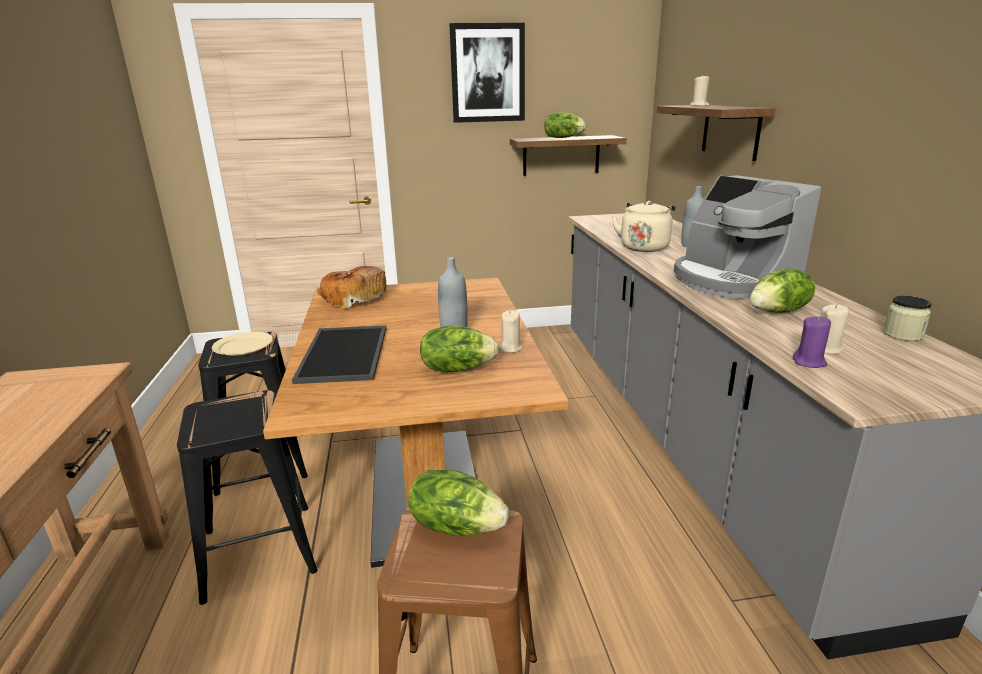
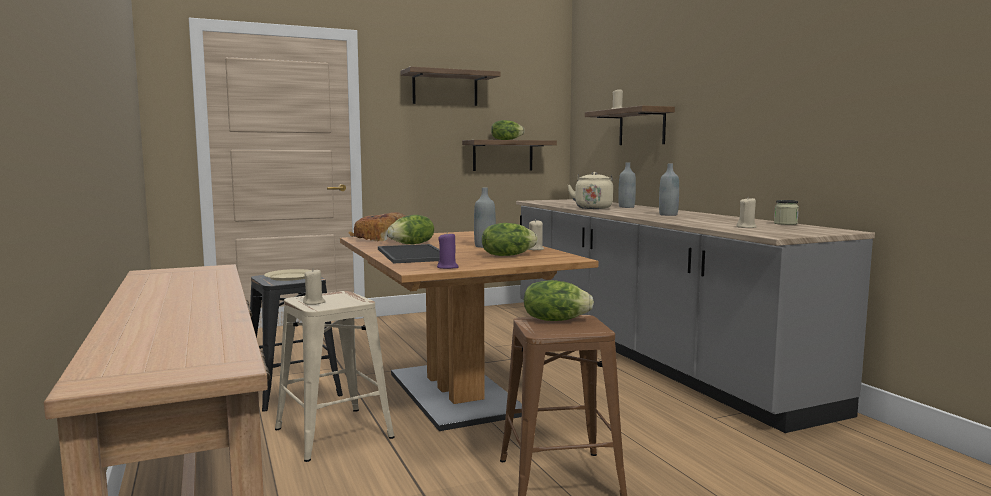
camera: 15 degrees left, 15 degrees down
black stool [177,390,317,605] -> beige stool [275,291,395,462]
picture [449,23,525,123] -> shelf [401,66,501,106]
coffee machine [674,175,821,299] -> grey bottle [659,164,679,216]
lettuce [750,269,815,313] -> lettuce moved to [387,215,434,244]
purple candle [793,316,831,368] -> purple candle moved to [437,232,458,269]
none -> beige candle [303,269,325,305]

